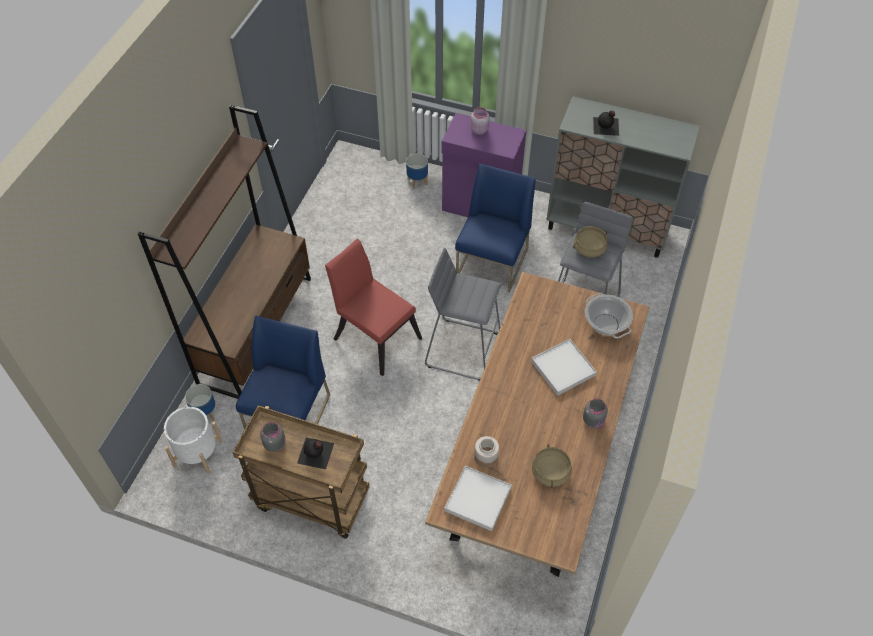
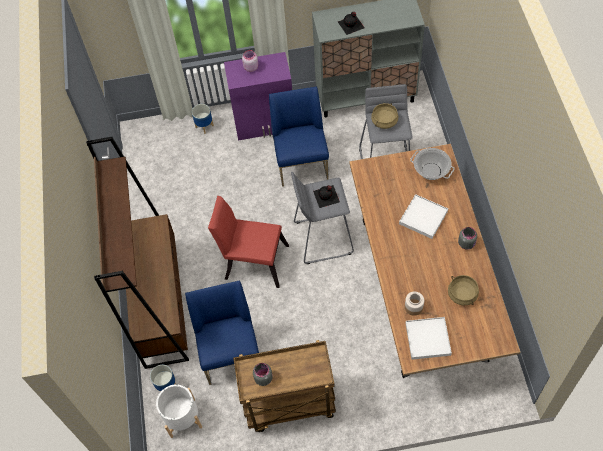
camera: 25 degrees left, 5 degrees up
black bottle [297,438,334,469] -> black bottle moved to [313,185,340,208]

